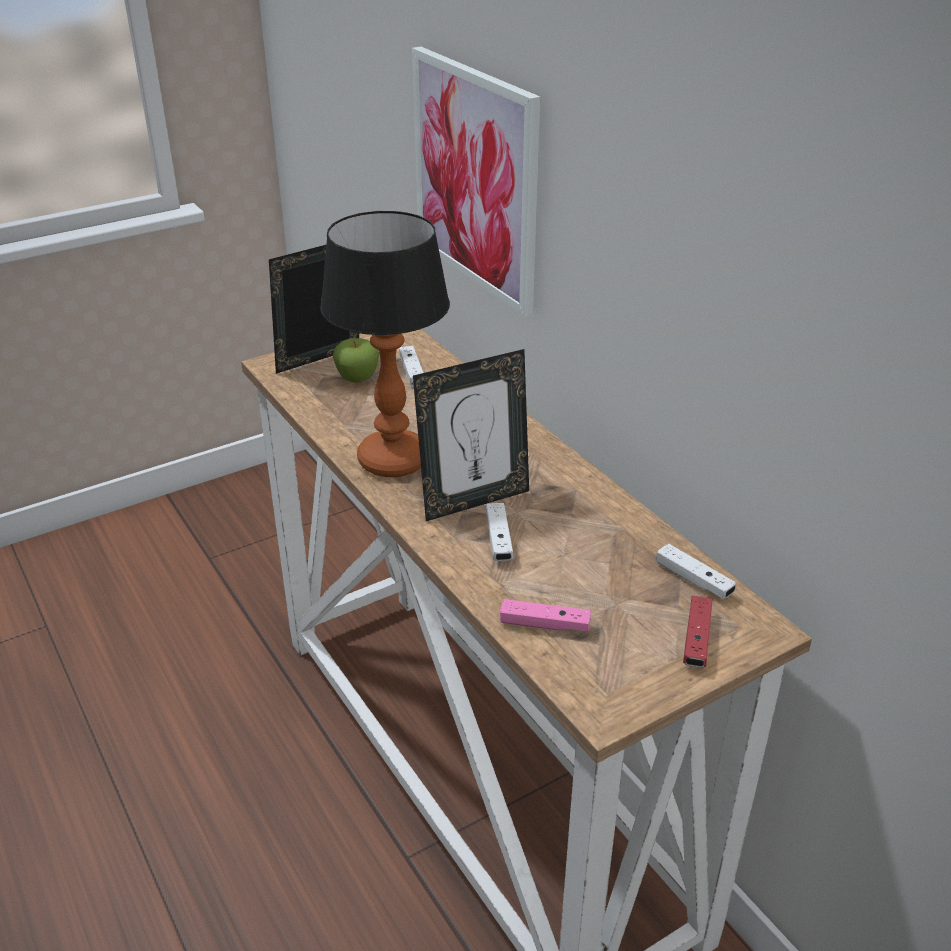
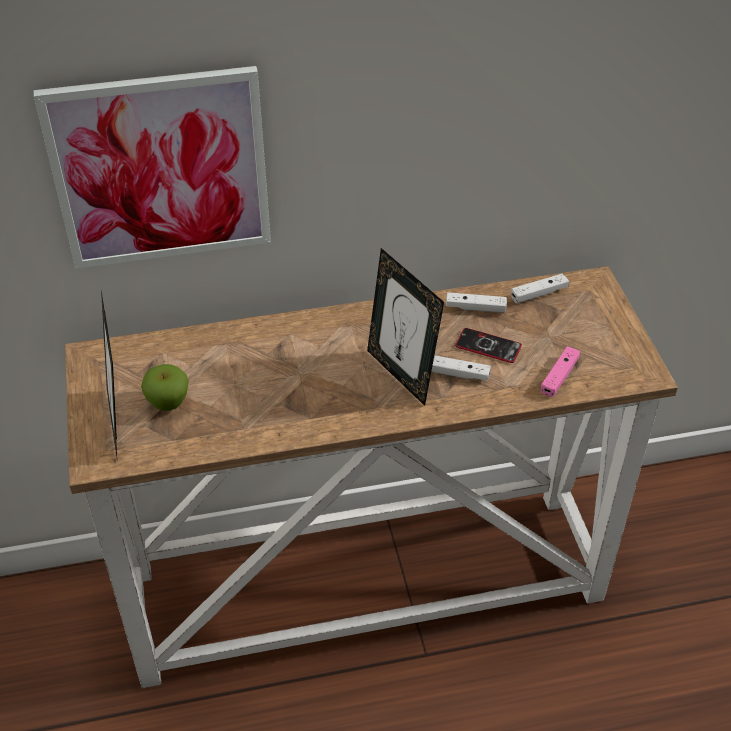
camera: 70 degrees left, 10 degrees up
table lamp [320,211,450,477] -> none
white game controller [399,346,424,388] -> white game controller moved to [446,292,507,313]
picture frame [413,349,529,521] -> picture frame turned 150 degrees clockwise [367,248,444,406]
red game controller [683,596,713,668] -> none
none -> phone [455,328,522,363]

